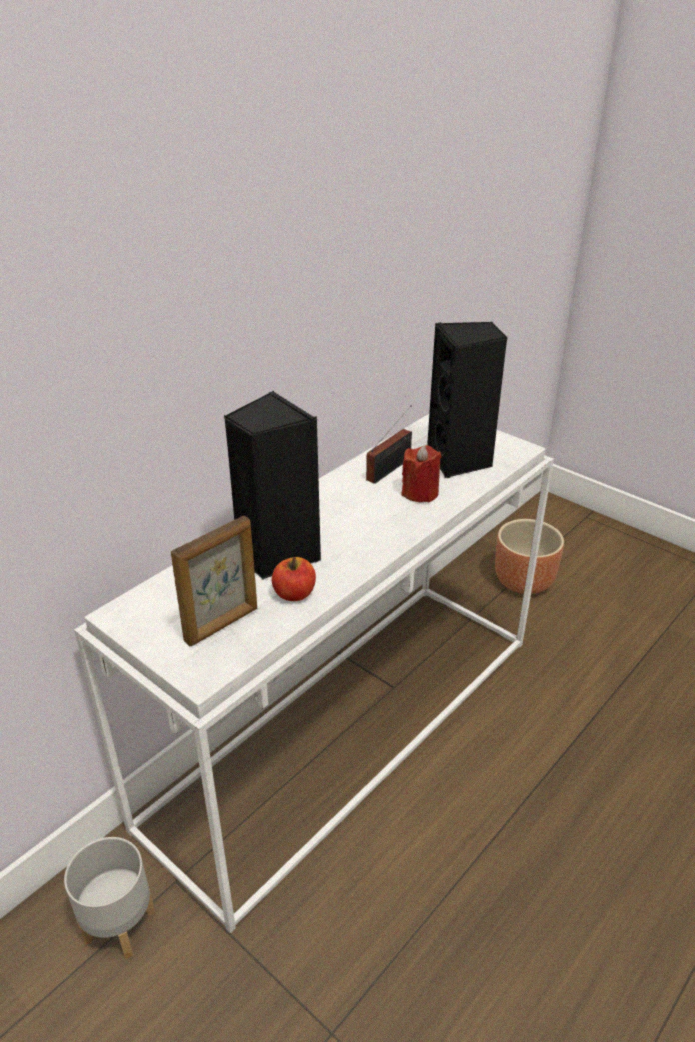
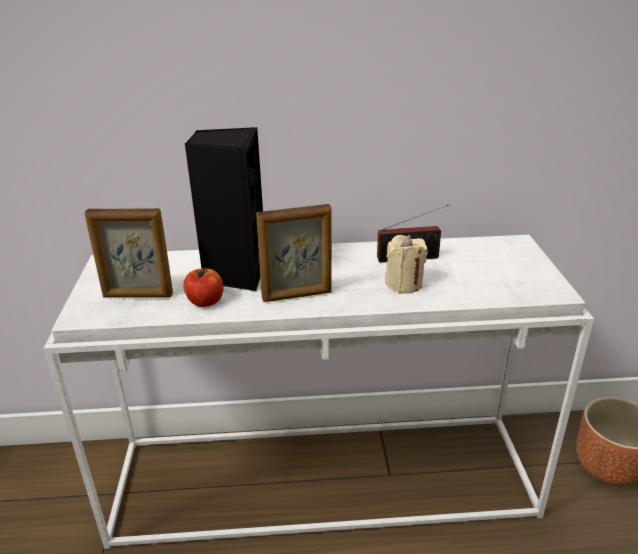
camera: 45 degrees right, 5 degrees down
grey planter [64,837,155,959] -> none
red candle [401,445,441,502] -> beige candle [385,235,428,293]
black speaker [427,322,508,478] -> none
none -> picture frame [256,204,332,302]

